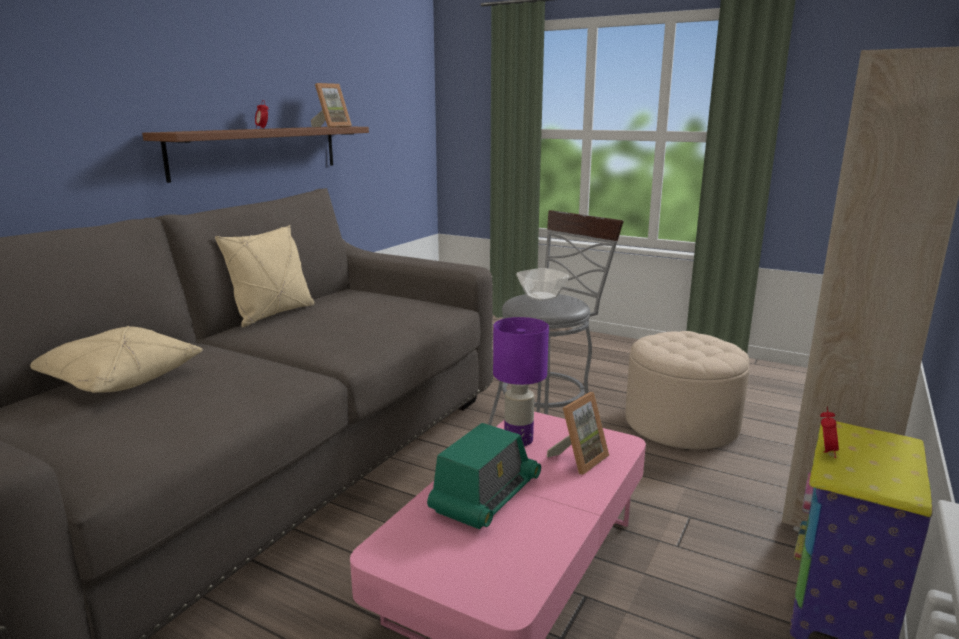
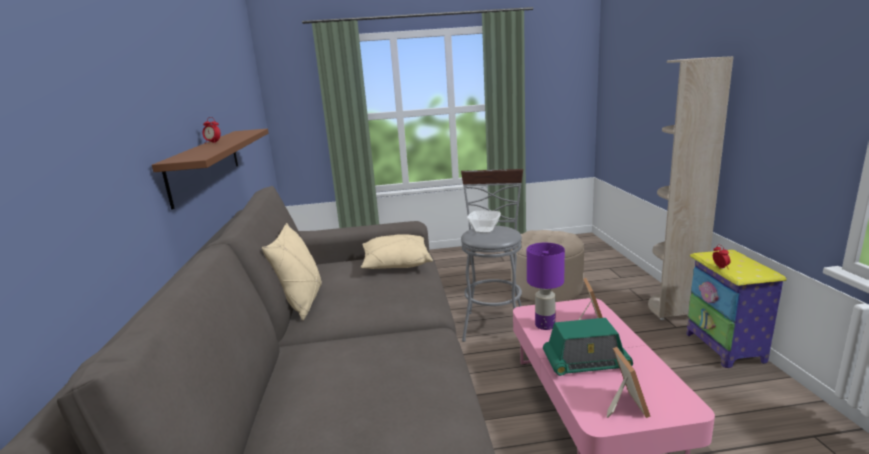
camera: 35 degrees left, 0 degrees up
beige pillow [30,326,203,393] -> beige pillow moved to [361,234,433,269]
picture frame [311,83,352,127] -> picture frame moved to [607,347,651,418]
radio [427,423,541,530] -> radio turned 90 degrees clockwise [543,318,633,376]

